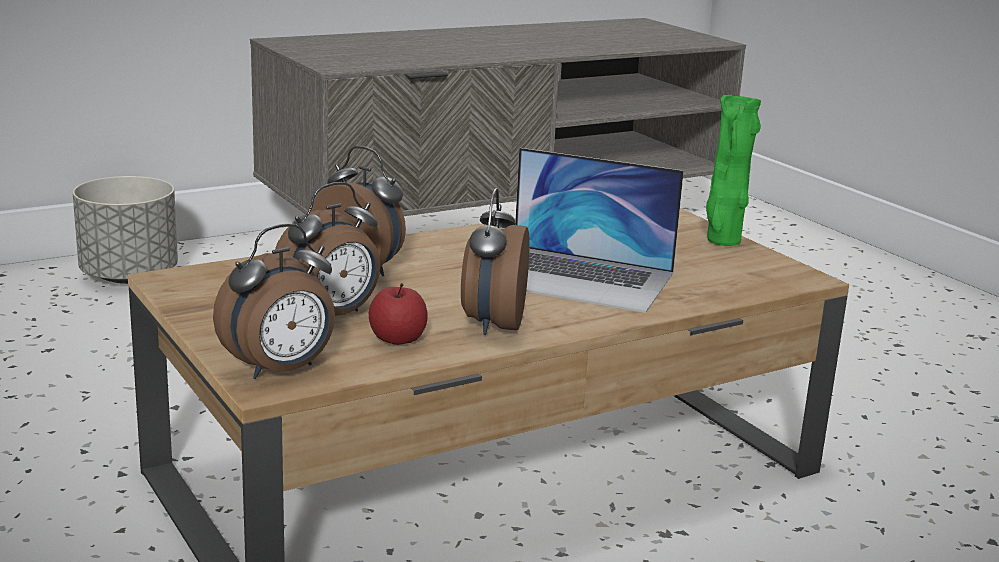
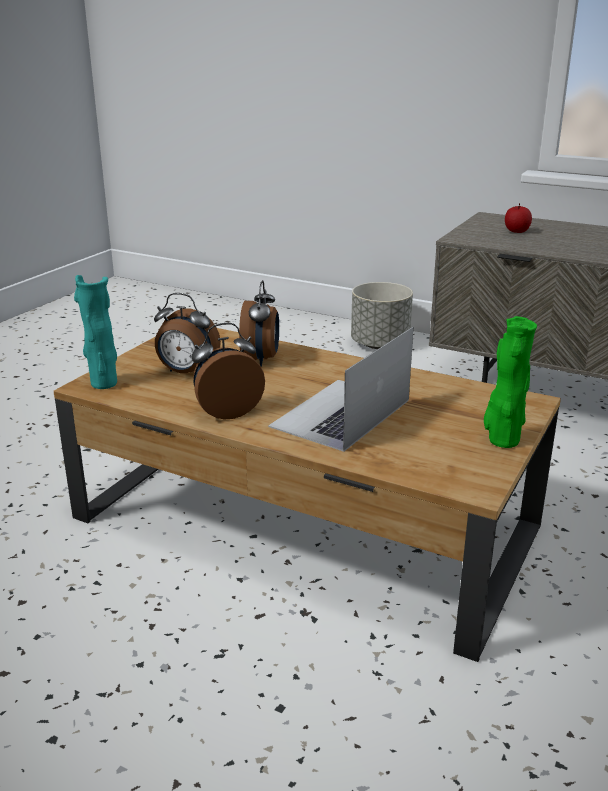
camera: 60 degrees right, 5 degrees up
alarm clock [213,224,335,379] -> turquoise vase [74,275,117,389]
apple [369,283,427,345] -> apple moved to [505,203,532,233]
laptop [515,148,684,313] -> laptop turned 45 degrees clockwise [268,327,413,452]

